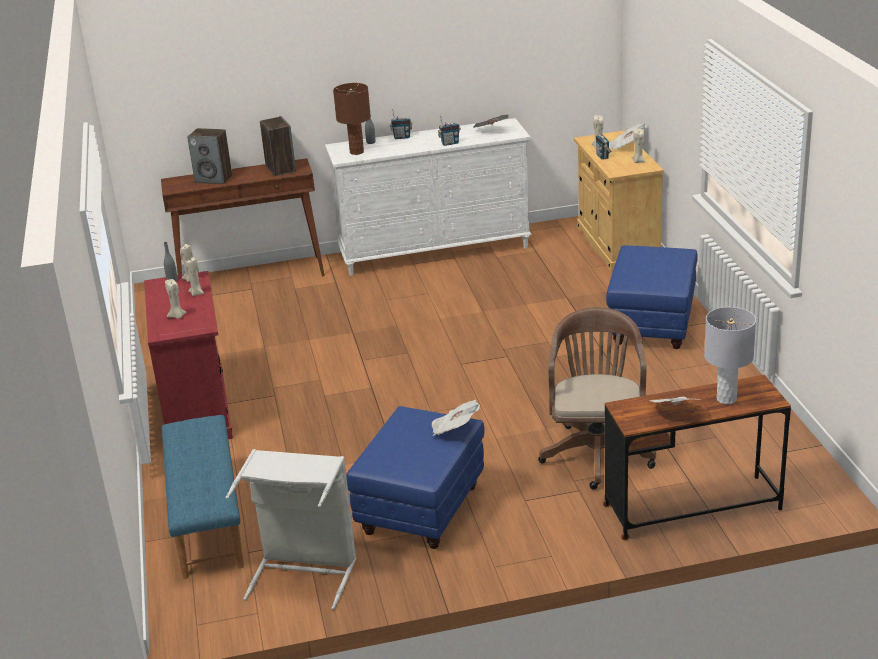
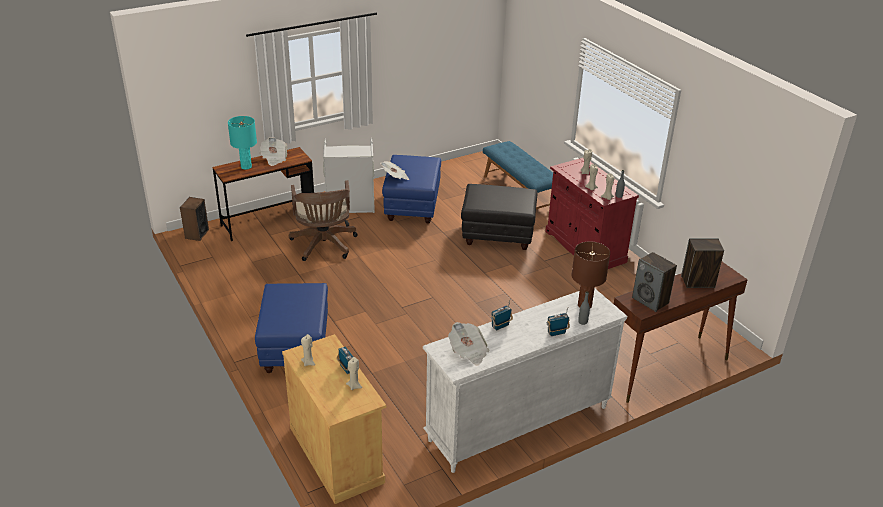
camera: 160 degrees right, 5 degrees up
grey laundry basket [226,449,356,610] -> grey laundry basket moved to [323,138,375,213]
newspaper [609,123,647,150] -> none
grey table lamp [704,307,756,404] -> turquoise table lamp [228,116,257,170]
none -> speaker [180,197,209,241]
none -> black ottoman [461,184,537,250]

